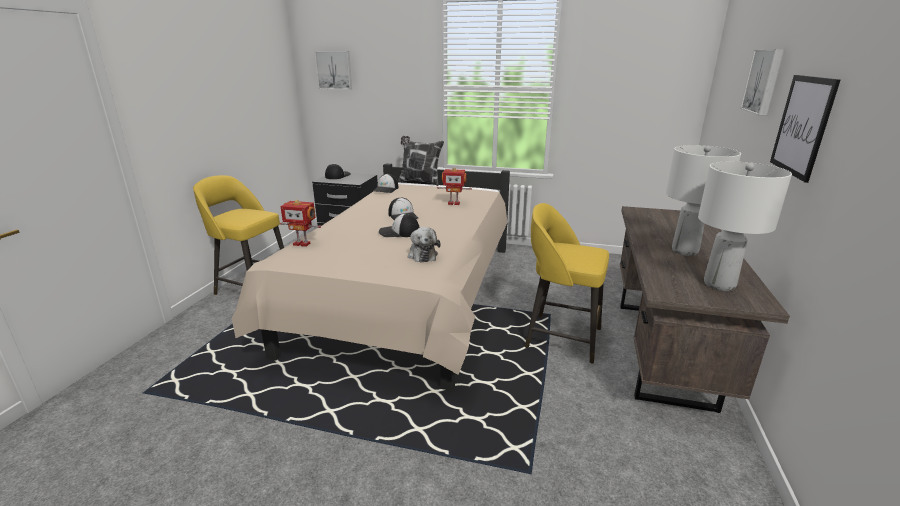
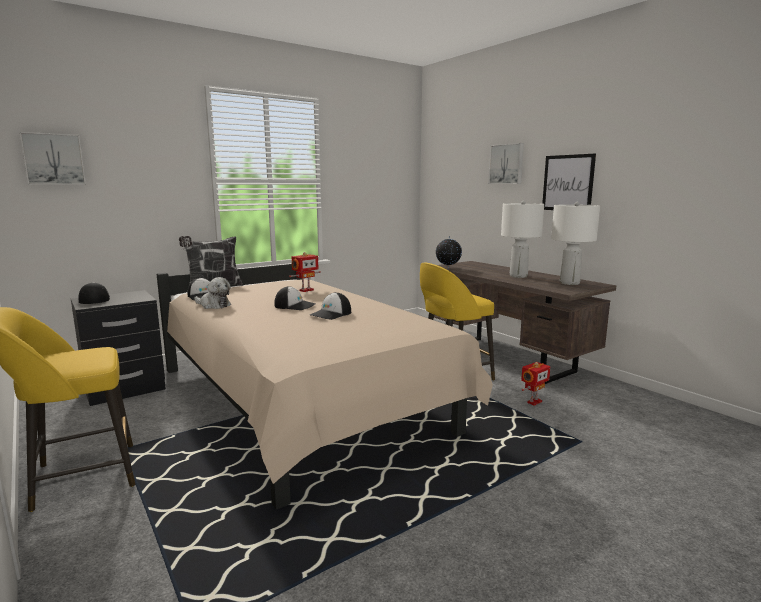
camera: 50 degrees left, 10 degrees down
toy robot [280,199,321,247] -> toy robot moved to [521,362,550,406]
plush toy [408,227,441,263] -> plush toy moved to [194,277,231,309]
none -> globe [436,236,462,269]

